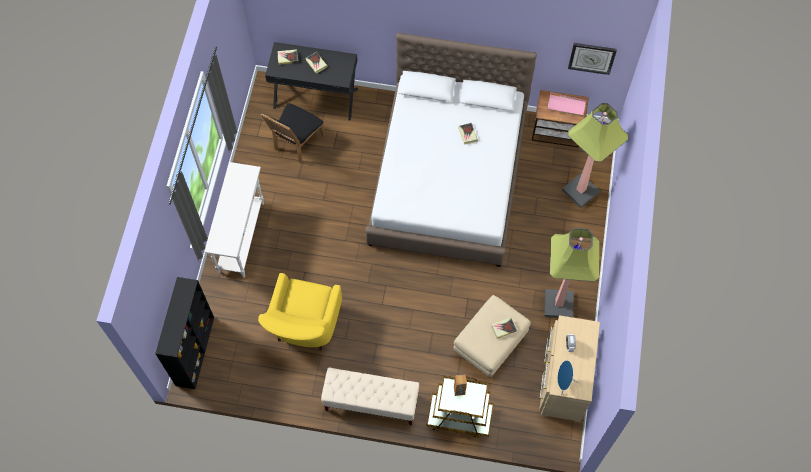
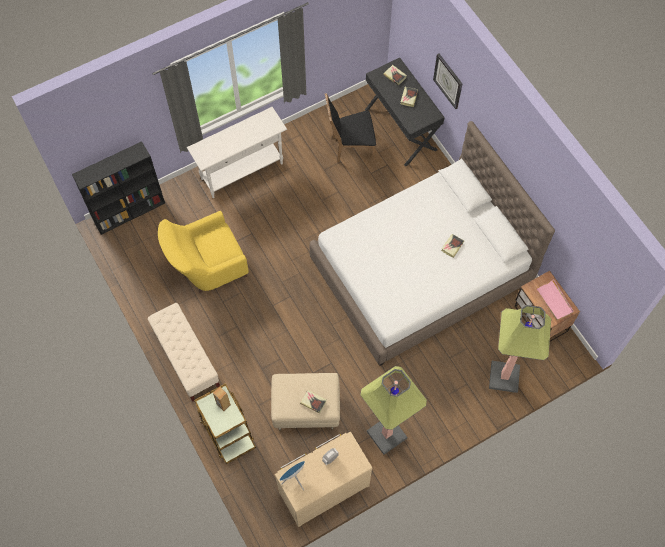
camera: 50 degrees right, 0 degrees up
wall clock [568,43,617,75] -> wall clock moved to [433,54,462,110]

